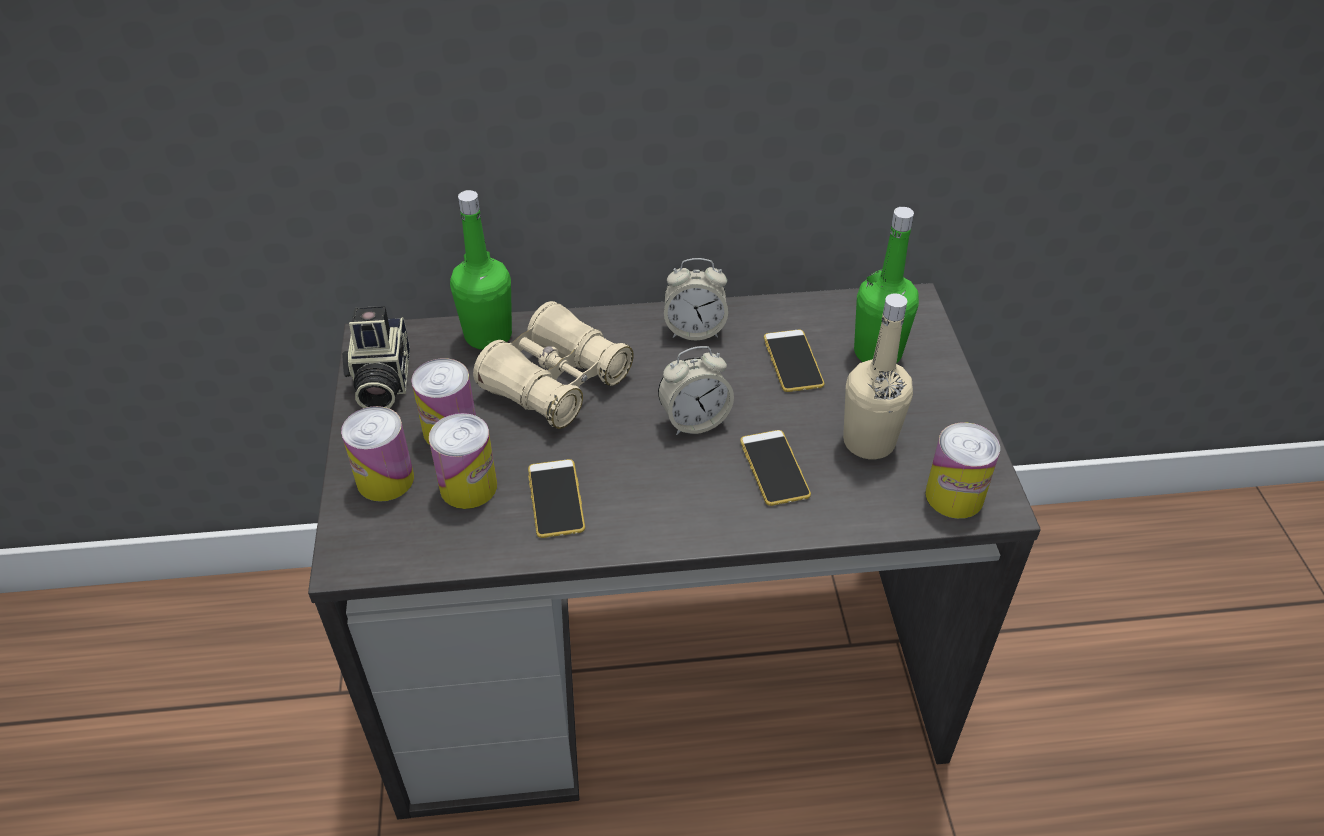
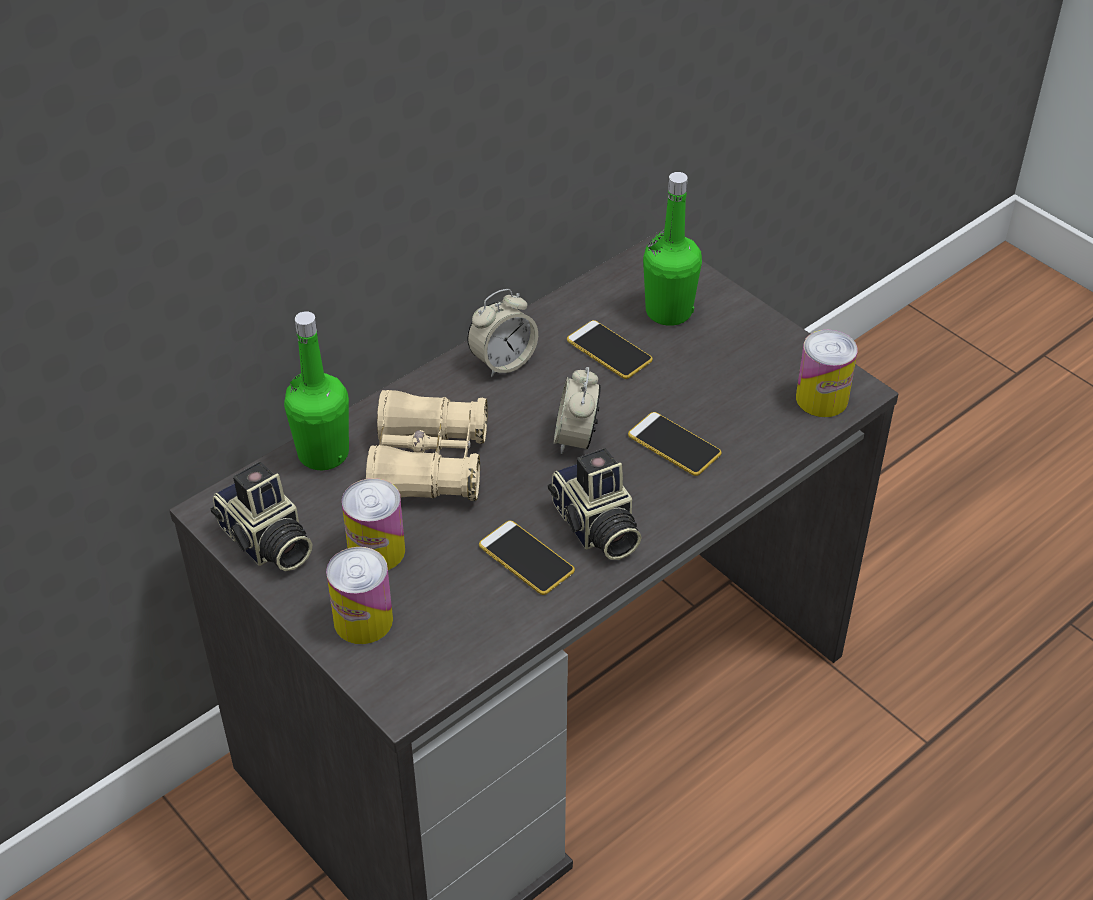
camera: 35 degrees left, 0 degrees up
can [429,413,497,509] -> none
alarm clock [658,346,734,435] -> alarm clock turned 150 degrees clockwise [554,367,601,454]
beige bottle [843,293,913,459] -> none
none -> camera [548,448,642,560]

